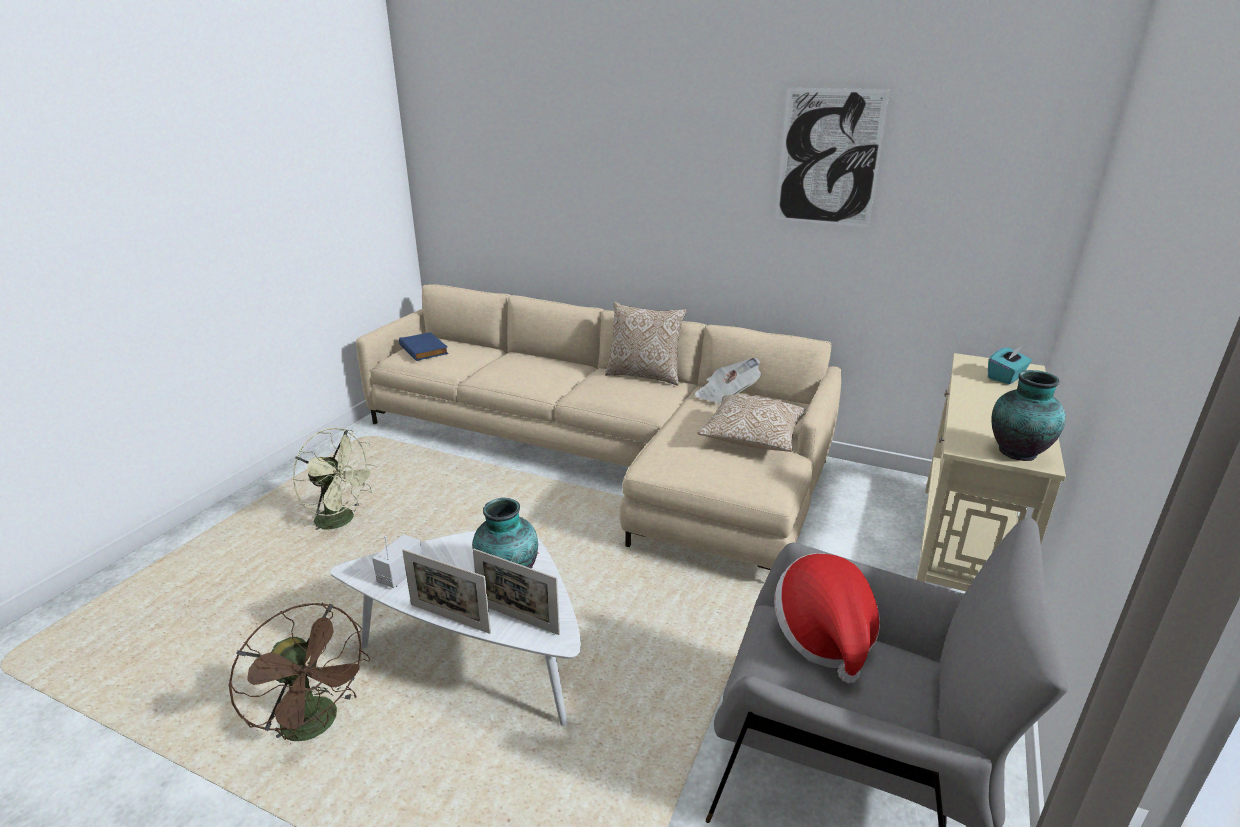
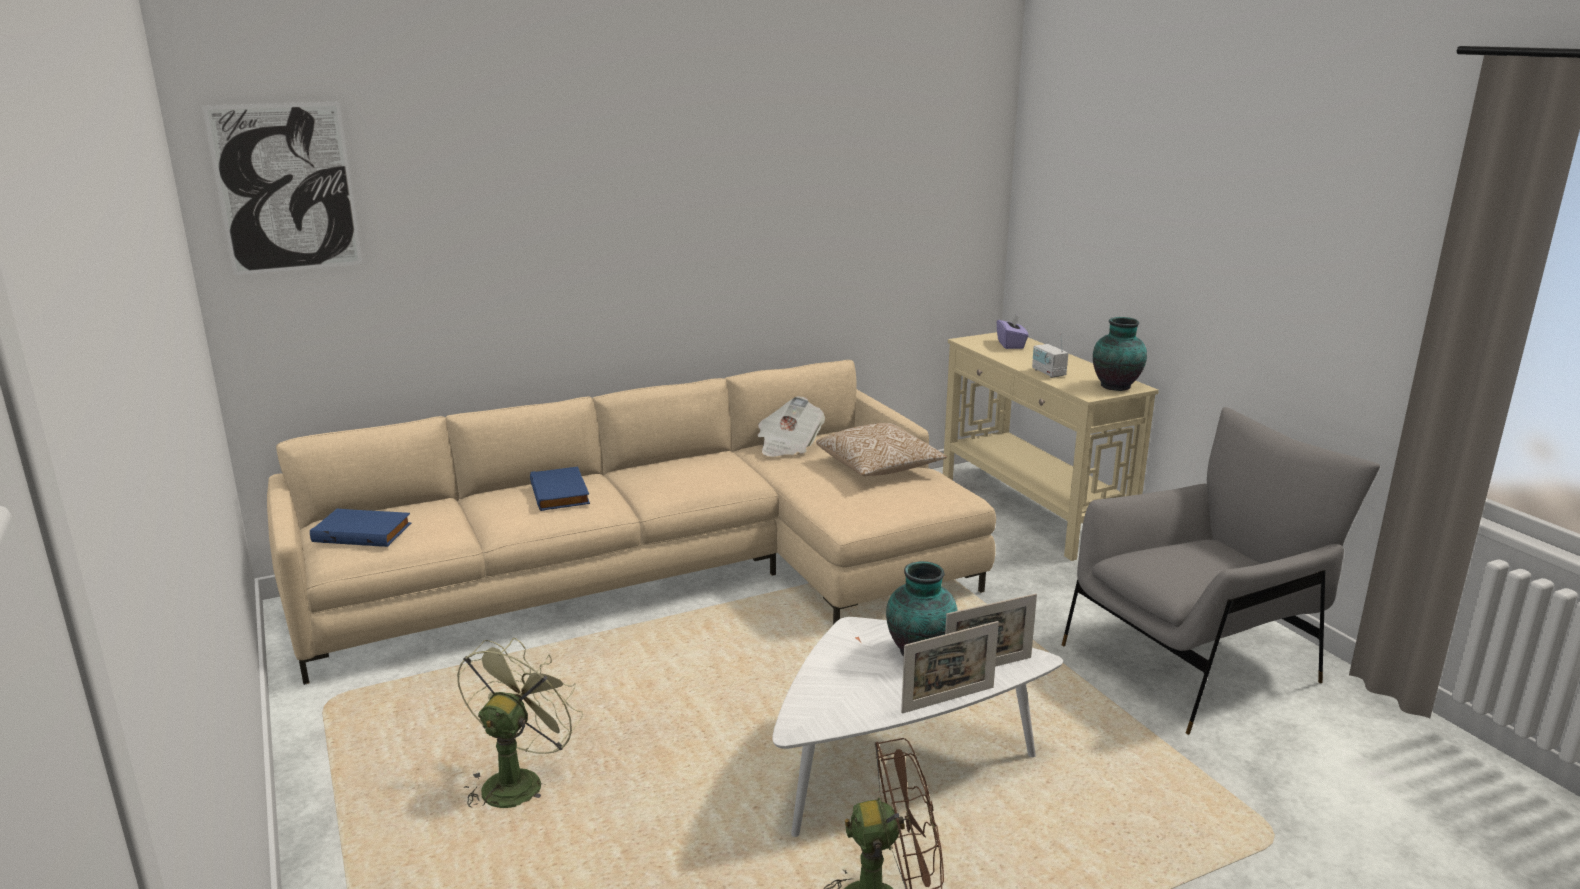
camera: 50 degrees left, 5 degrees down
green fan [293,428,377,530] -> green fan turned 45 degrees counterclockwise [457,638,583,808]
radio [372,534,422,588] -> radio moved to [1032,333,1068,378]
pillow [605,302,687,385] -> none
picture [775,88,890,227] -> picture moved to [202,102,363,275]
hat [775,553,880,683] -> none
turquoise tissue box [988,345,1032,384] -> purple tissue box [997,315,1029,349]
none -> blue book [530,467,590,511]

